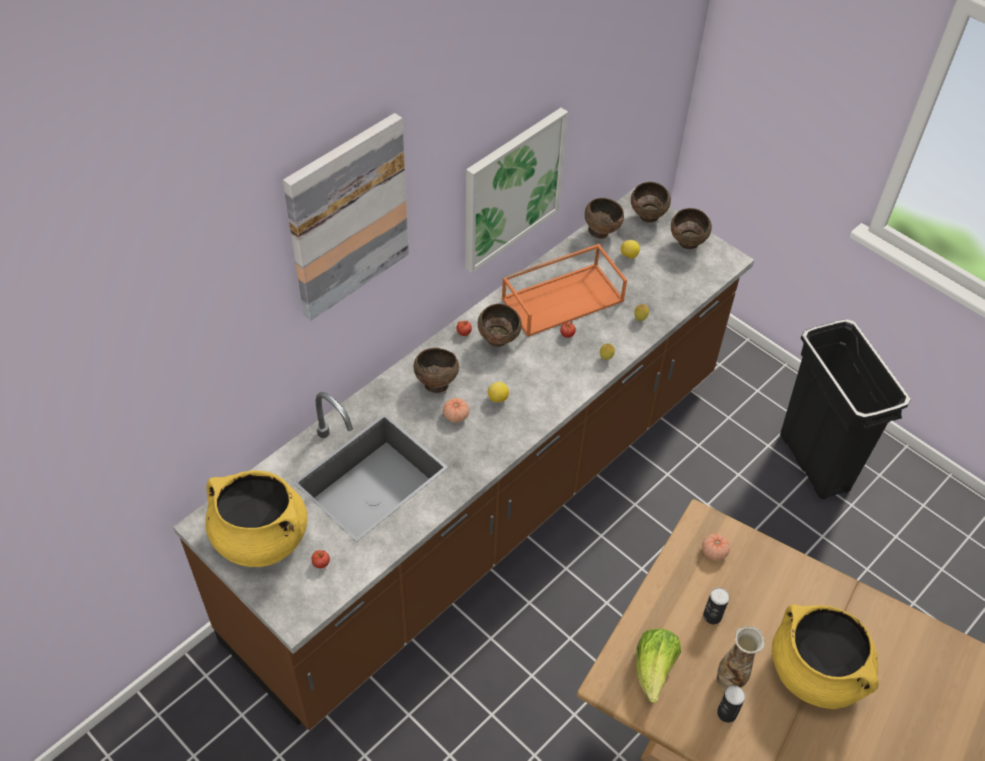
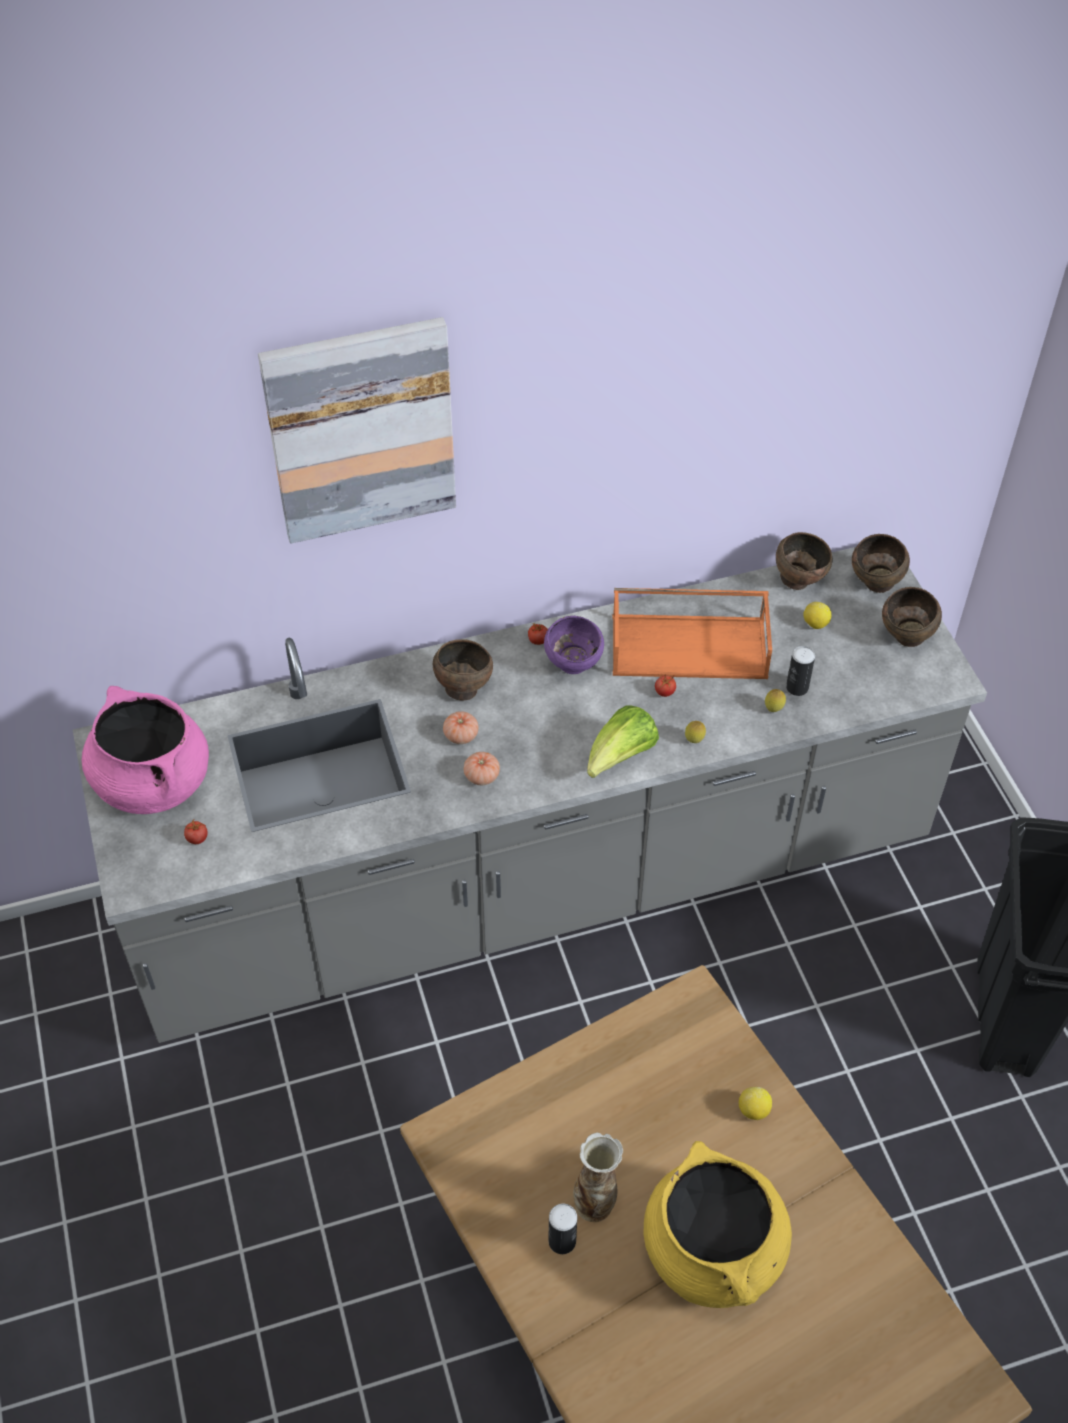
camera: 30 degrees right, 0 degrees up
brown counter [173,187,754,730] -> grey counter [73,547,987,1043]
yellow cooking pot [205,470,307,567] -> pink cooking pot [82,686,209,814]
picture [465,108,568,273] -> none
brown bowl [478,304,522,347] -> purple bowl [544,616,604,674]
lemon [488,382,509,402] -> lemon moved to [739,1087,772,1120]
lettuce [636,628,681,703] -> lettuce moved to [587,705,659,778]
tomato [702,534,730,560] -> tomato moved to [464,752,500,785]
can [703,588,730,624] -> can moved to [786,646,815,696]

